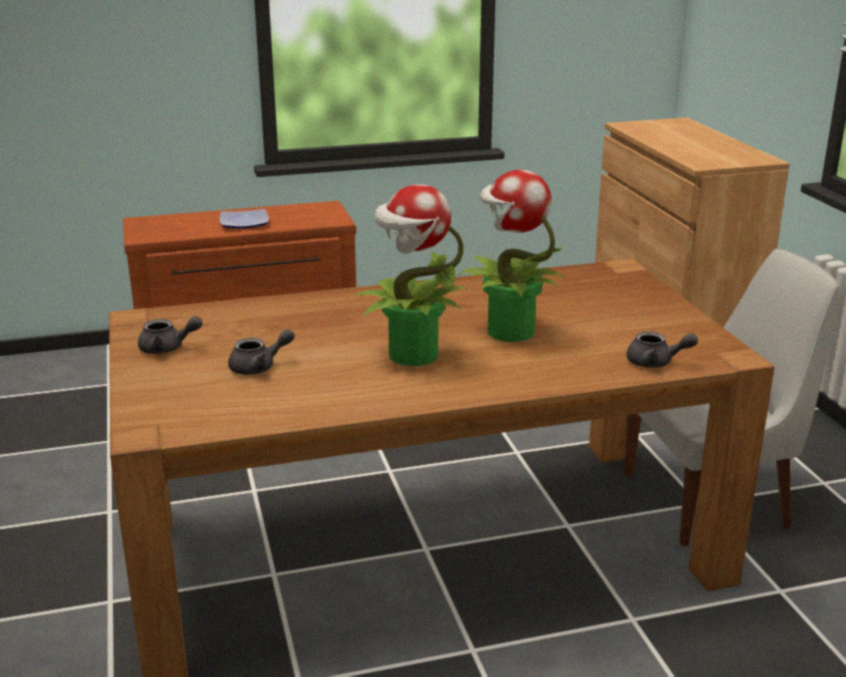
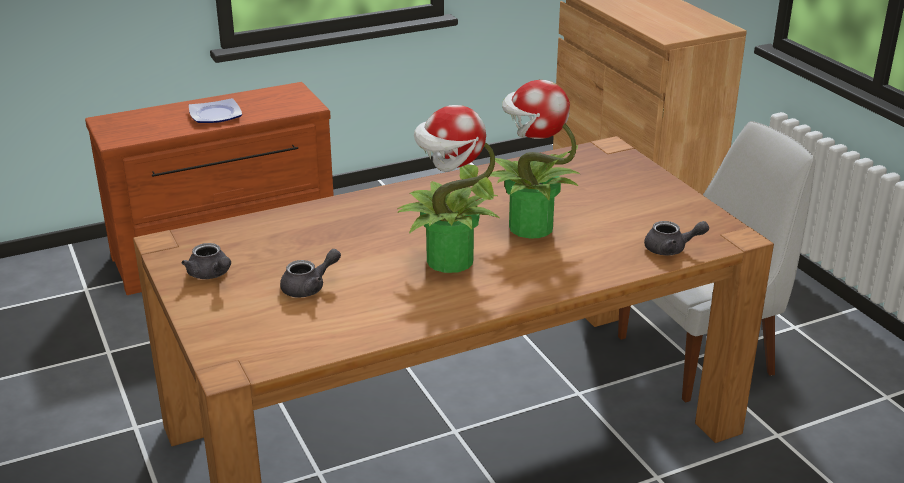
camera: 10 degrees left, 5 degrees up
grey teapot [138,316,202,354] -> grey teapot turned 60 degrees clockwise [181,243,231,279]

